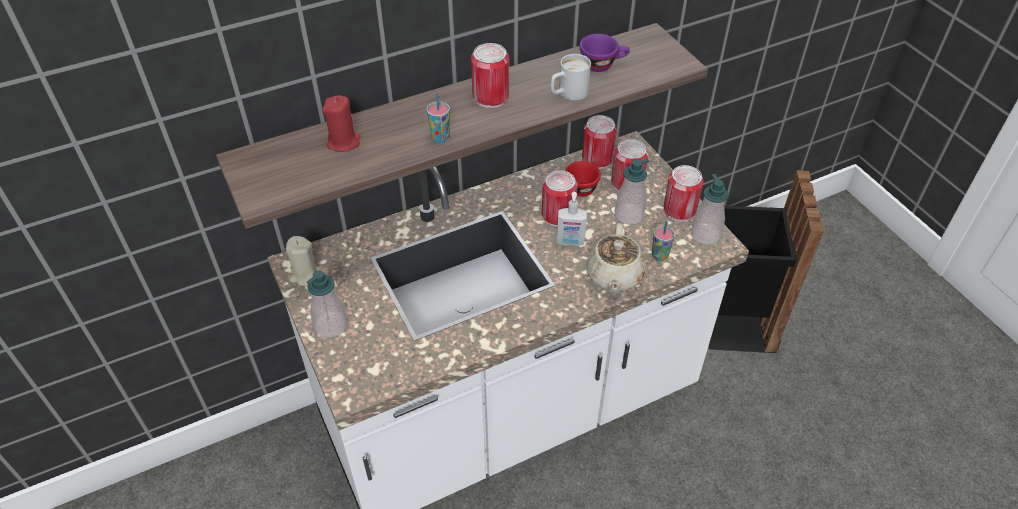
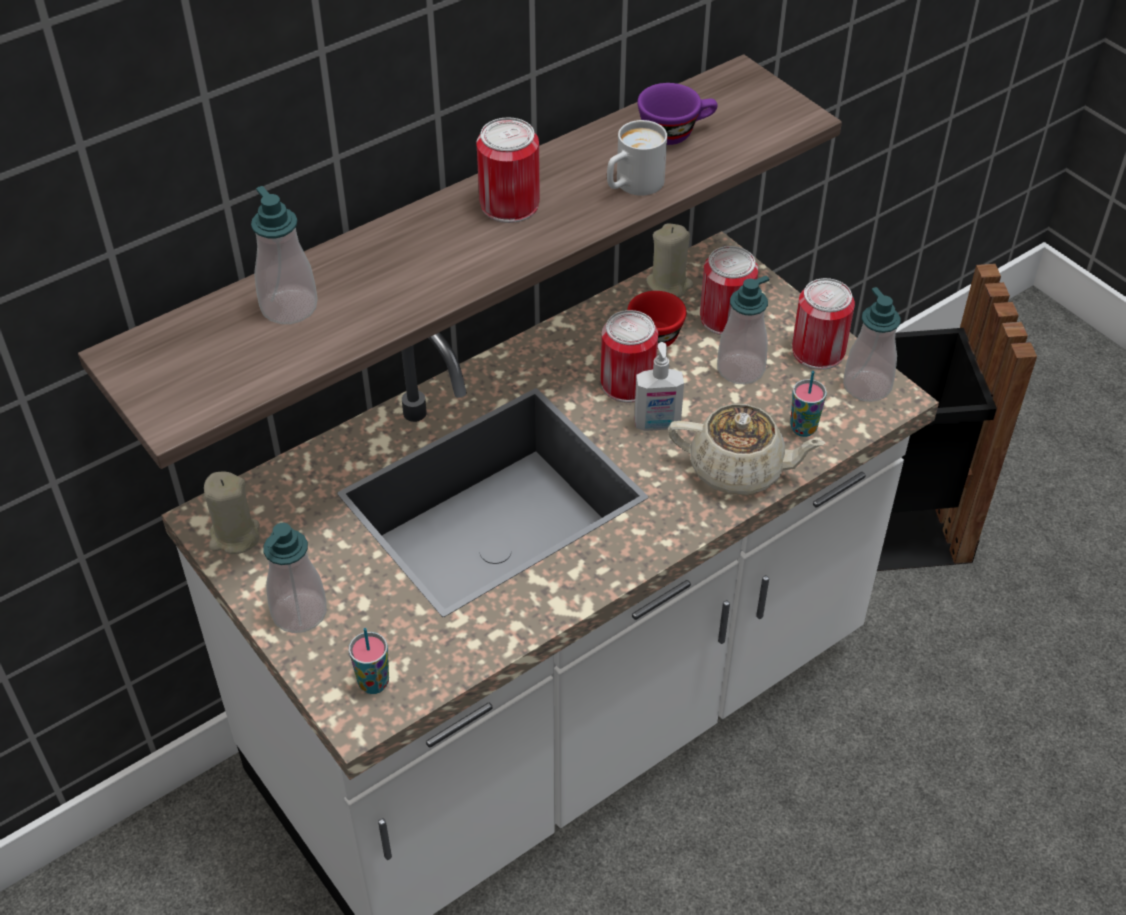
camera: 10 degrees left, 0 degrees up
red candle [322,95,361,152] -> soap dispenser [251,186,318,324]
cup [427,93,450,143] -> cup moved to [349,628,389,694]
can [582,115,617,169] -> beige candle [646,223,693,297]
beige teapot [586,223,646,293] -> beige teapot turned 75 degrees counterclockwise [668,404,825,495]

